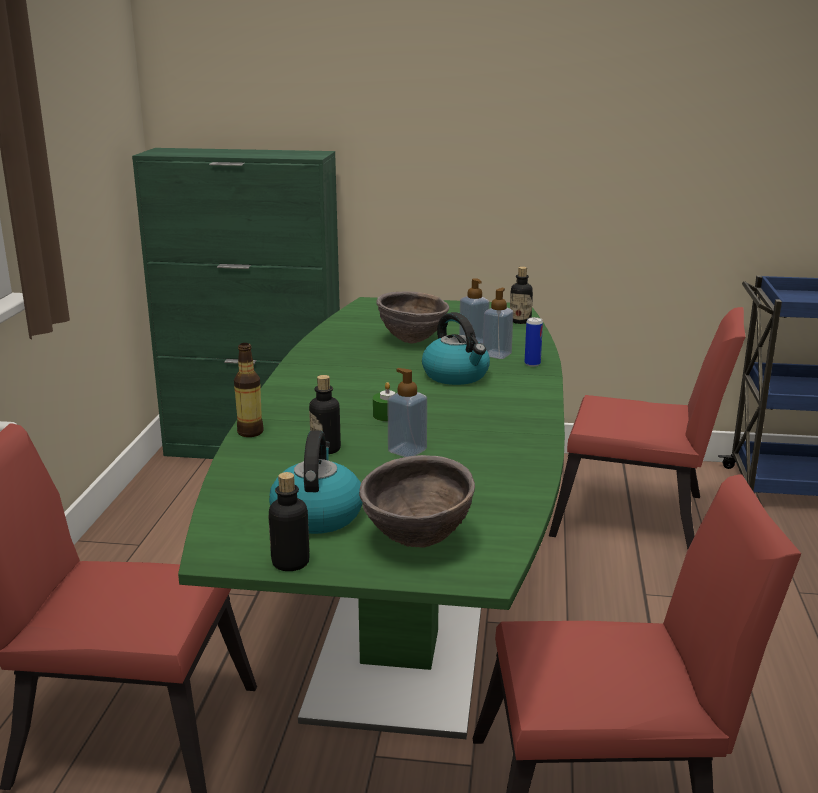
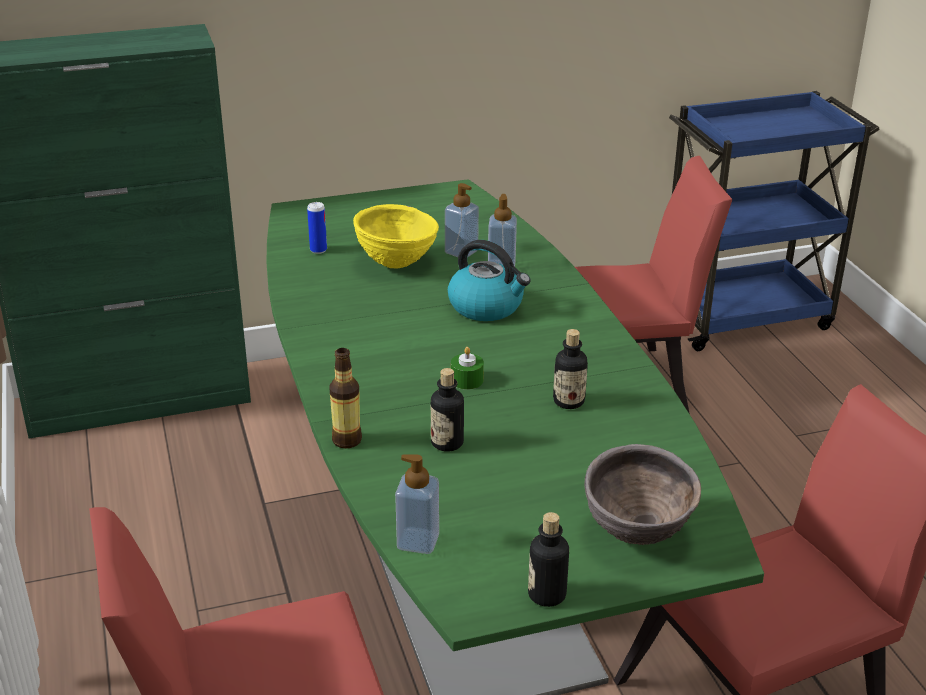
camera: 25 degrees left, 10 degrees up
kettle [269,430,363,534] -> none
brown bowl [376,291,449,344] -> yellow bowl [353,204,439,269]
soap dispenser [387,368,427,457] -> soap dispenser moved to [395,455,439,554]
bottle [510,267,533,324] -> bottle moved to [553,329,588,409]
can [525,317,543,367] -> can moved to [307,202,327,254]

